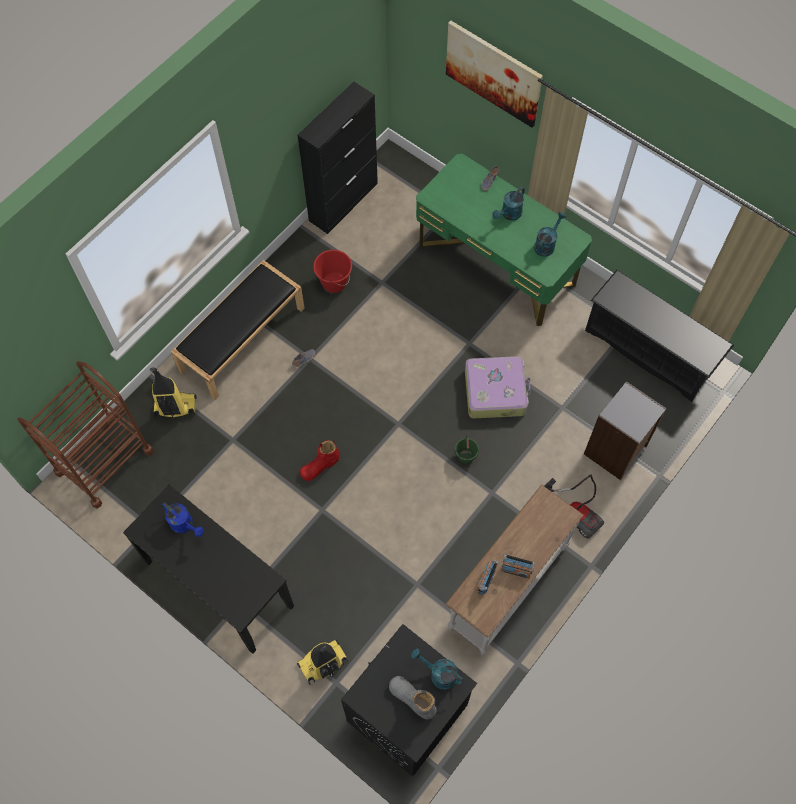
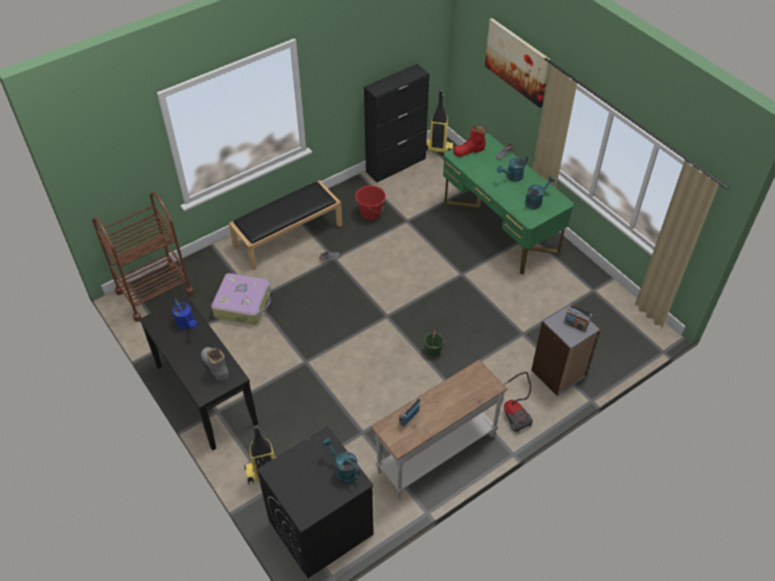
camera: 15 degrees right, 15 degrees down
vacuum cleaner [150,367,196,418] -> vacuum cleaner moved to [426,89,454,153]
red boot [300,440,339,481] -> red boot moved to [453,126,486,157]
grey boot [389,676,437,720] -> grey boot moved to [201,347,228,382]
suitcase [465,356,530,418] -> suitcase moved to [211,273,272,325]
radio [501,554,535,579] -> radio moved to [564,304,592,332]
black shoe rack [585,270,734,402] -> none

